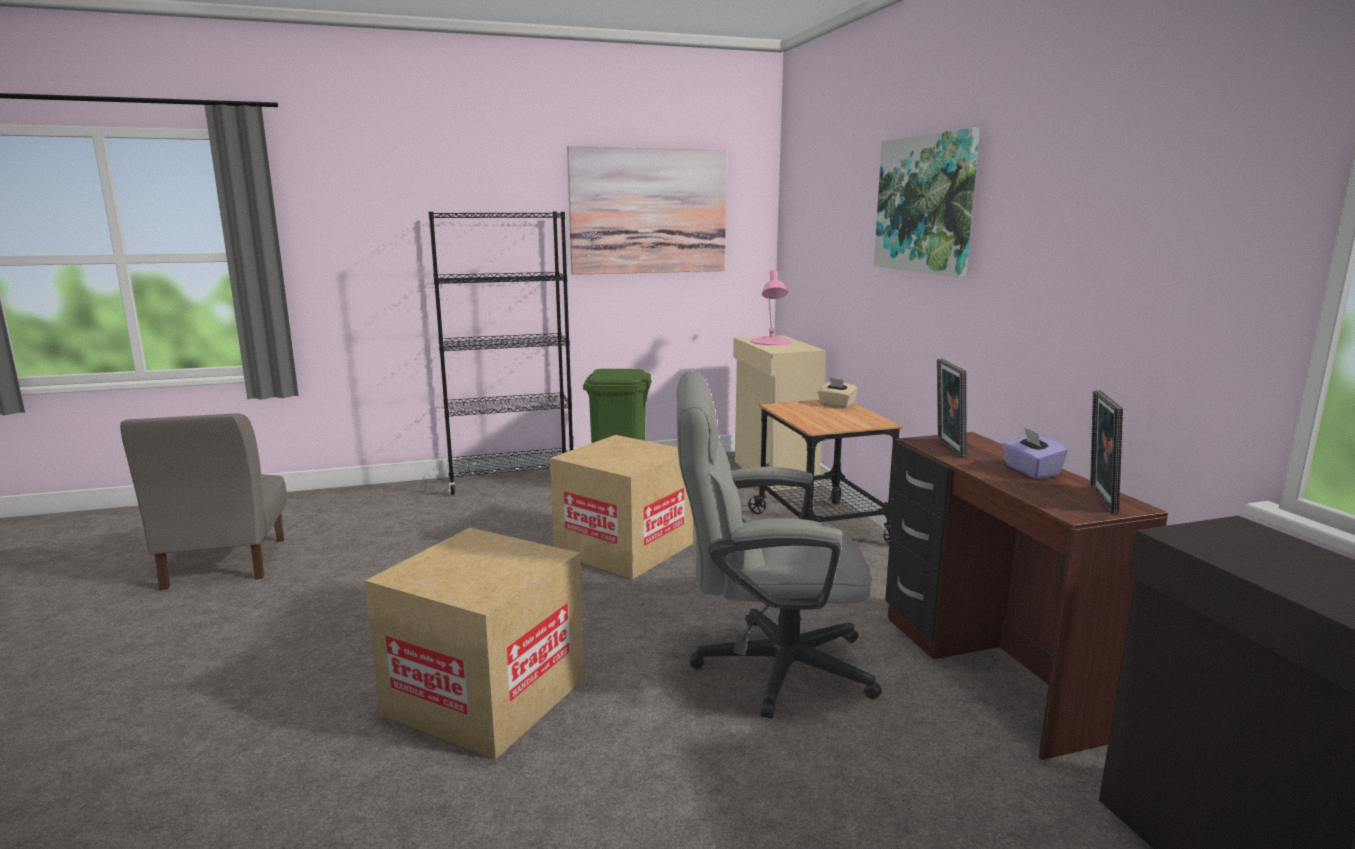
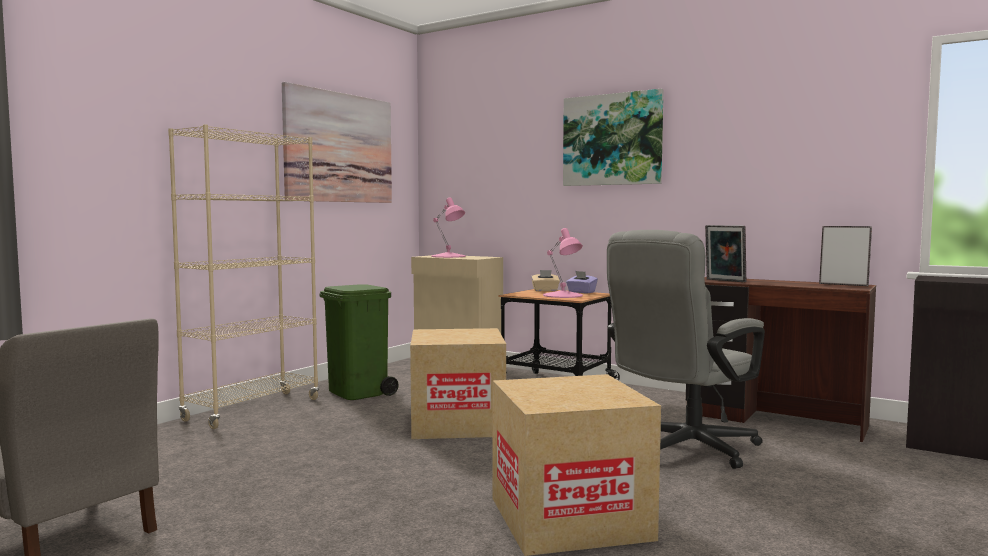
camera: 40 degrees left, 10 degrees down
black bookcase [428,211,573,495] -> beige bookcase [168,124,319,429]
purple tissue box [1002,427,1068,479] -> purple tissue box moved to [566,271,598,293]
picture frame [1090,391,1123,513] -> picture frame turned 150 degrees clockwise [819,226,872,286]
none -> pink table lamp [543,228,583,298]

